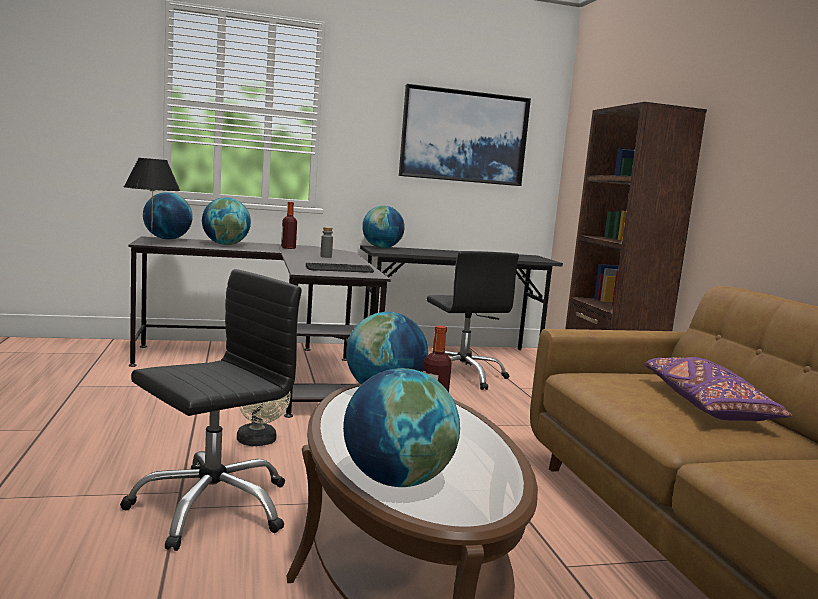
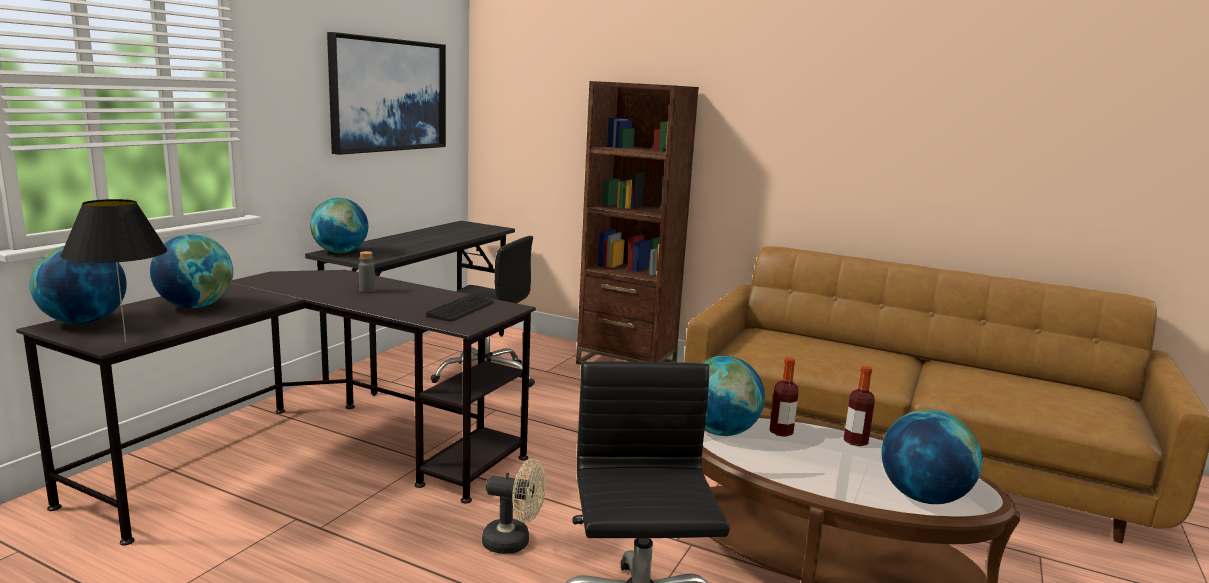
camera: 50 degrees left, 5 degrees up
bottle [281,202,297,249] -> bottle moved to [844,366,875,446]
purple pillow [645,357,792,421] -> none

